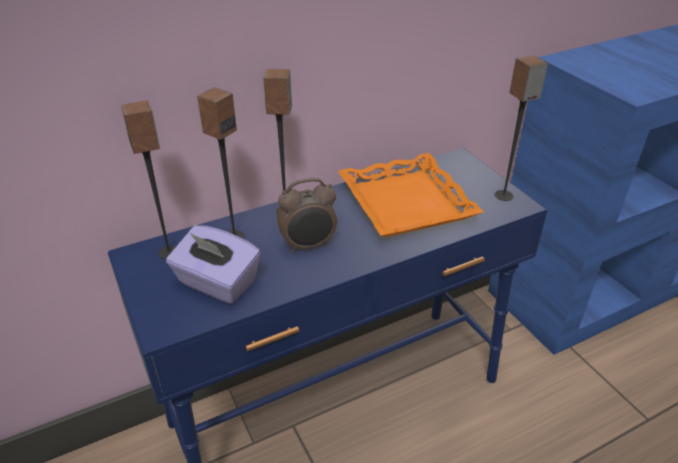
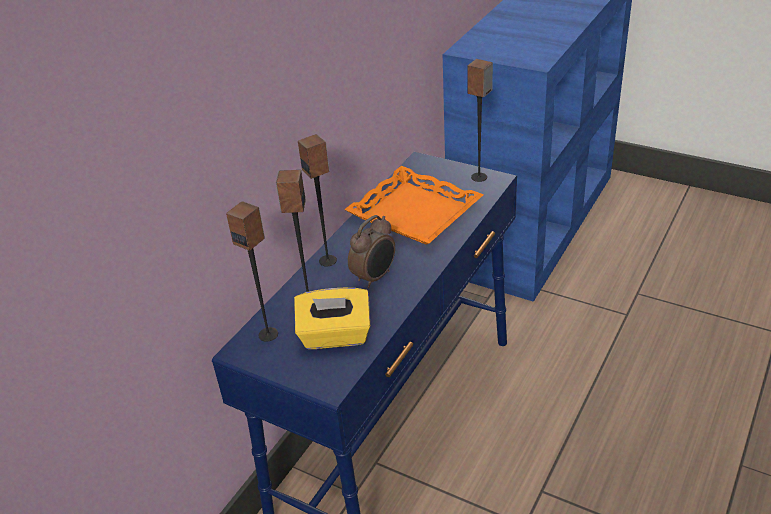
camera: 30 degrees left, 0 degrees up
purple tissue box [166,225,261,304] -> yellow tissue box [294,288,370,349]

